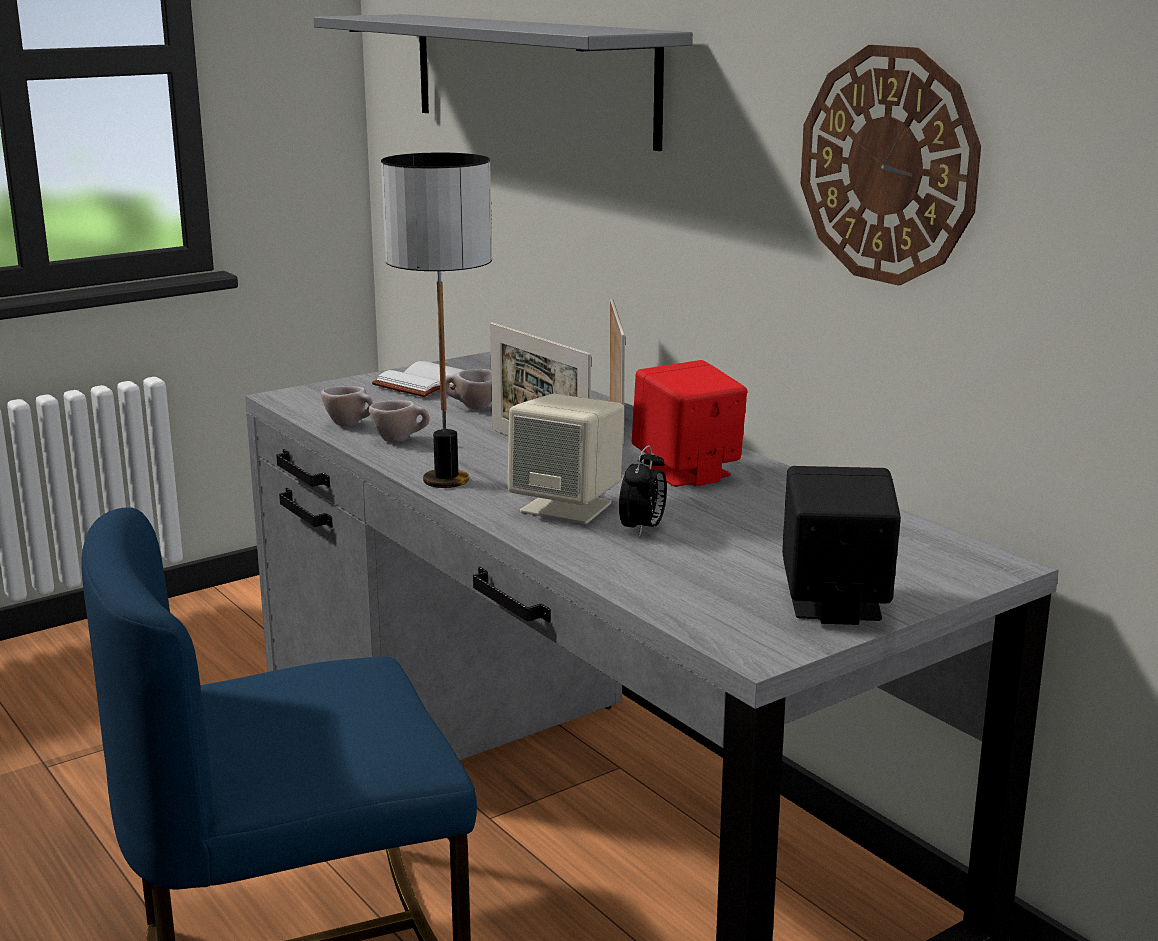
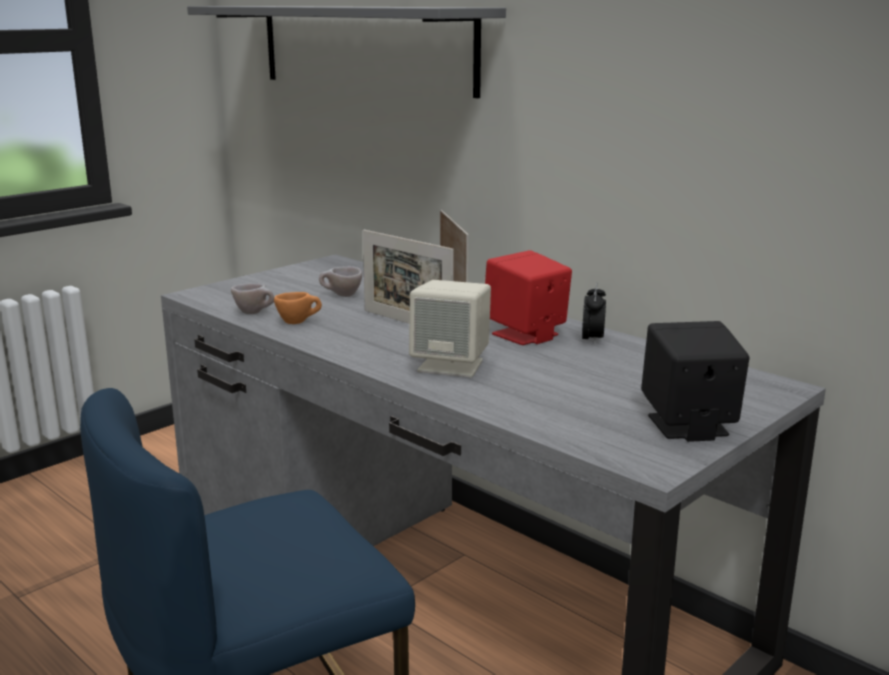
camera: 10 degrees left, 0 degrees up
beige cup [369,400,430,442] -> orange cup [274,292,322,324]
white book [372,361,463,397] -> none
table lamp [381,153,492,488] -> none
alarm clock [619,445,667,537] -> alarm clock moved to [582,282,606,345]
wall clock [801,45,981,286] -> none

